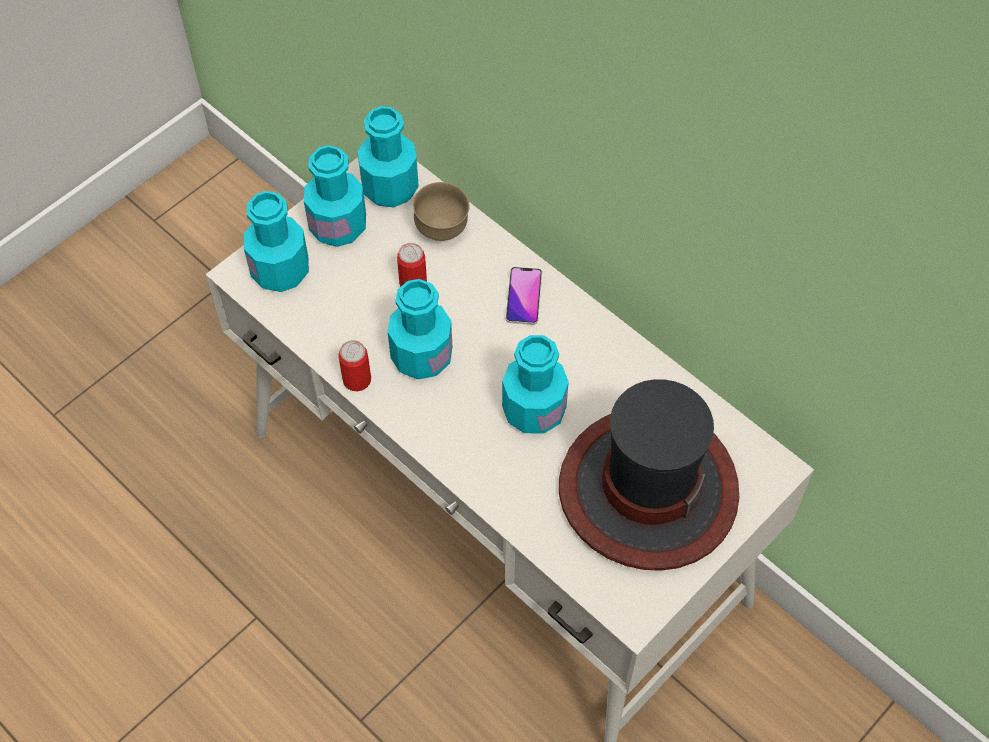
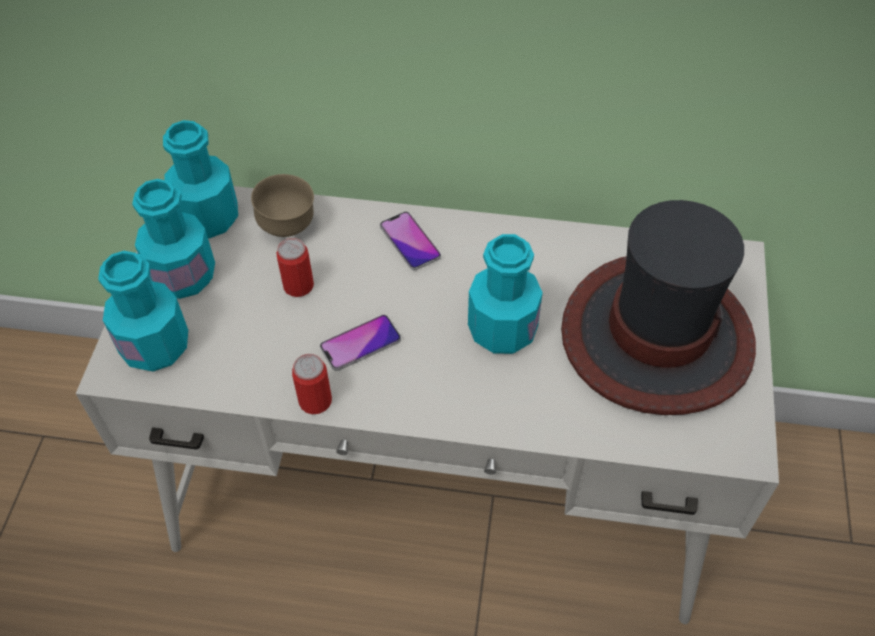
camera: 35 degrees left, 5 degrees down
turquoise bottle [388,279,452,379] -> phone [320,315,401,371]

